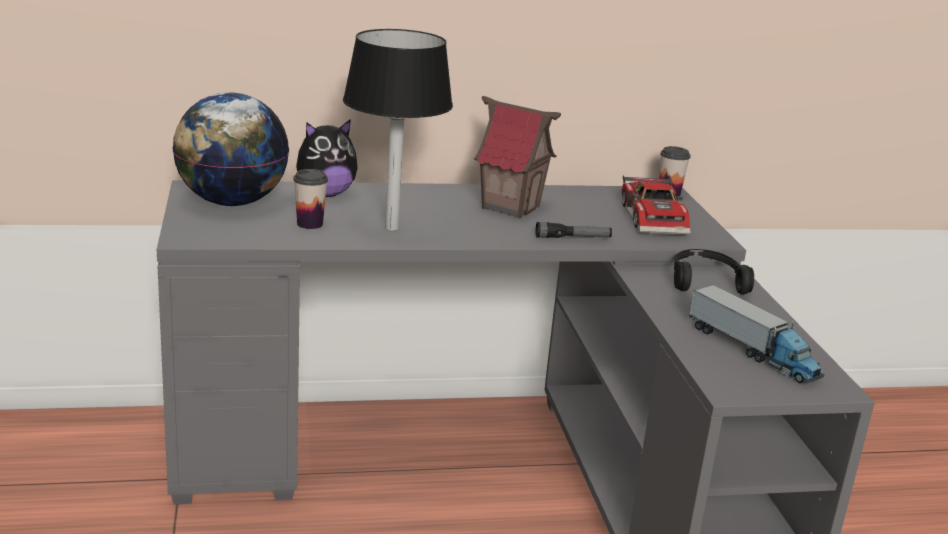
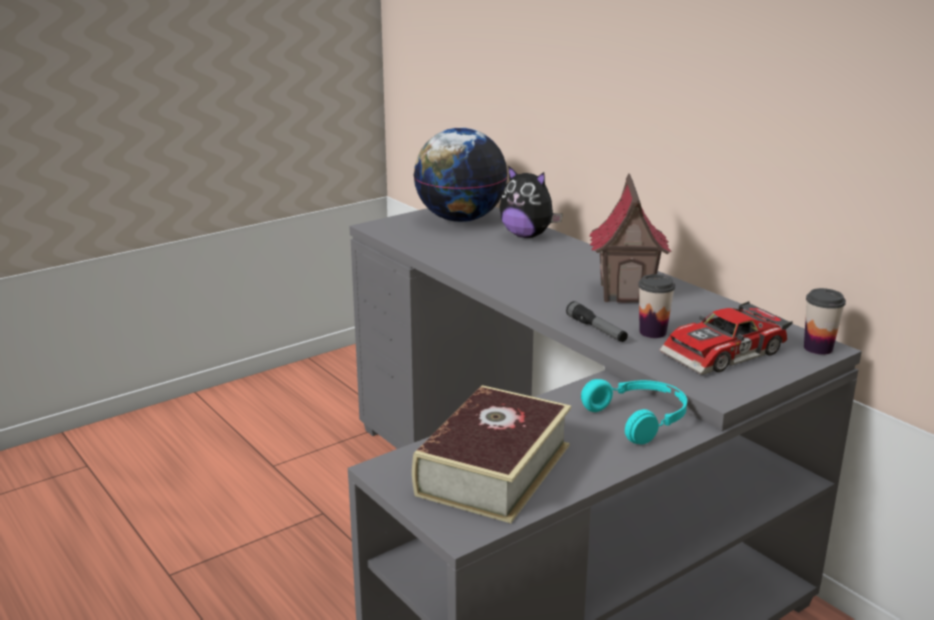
camera: 65 degrees right, 0 degrees up
cup [293,169,328,229] -> cup moved to [638,274,675,338]
black table lamp [343,29,453,231] -> none
black headphones [674,249,754,294] -> turquoise headphones [581,379,687,444]
toy truck [689,284,824,383] -> book [412,385,571,523]

